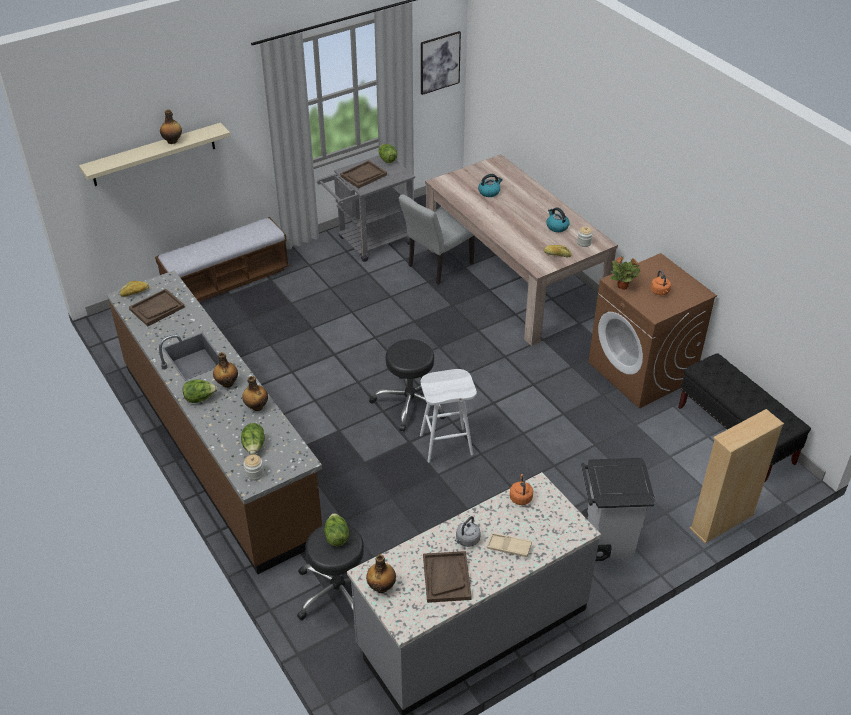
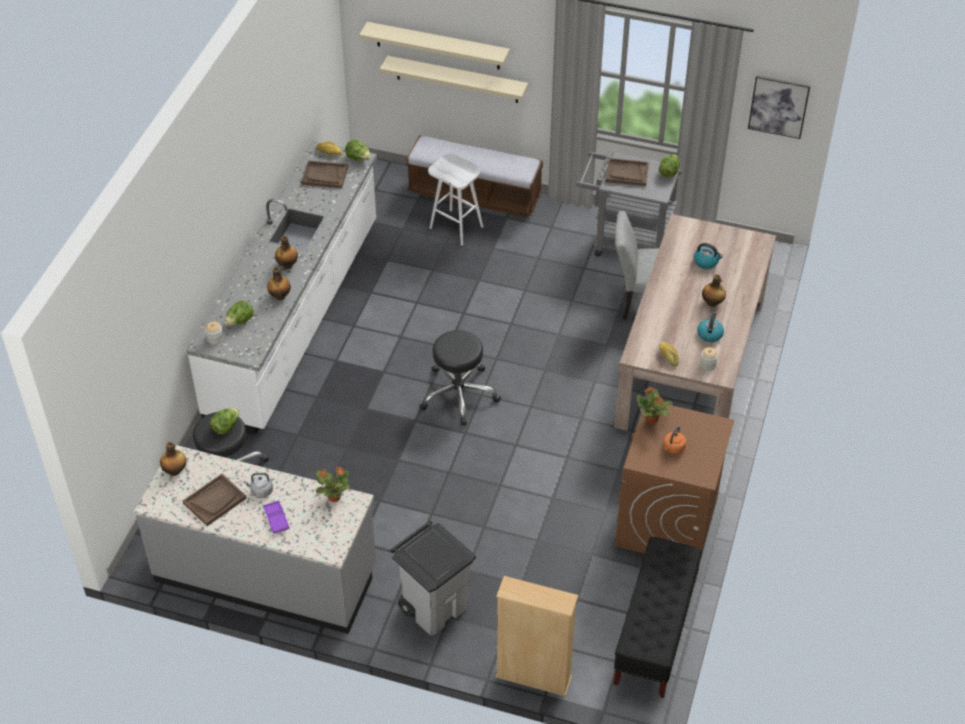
camera: 50 degrees right, 5 degrees up
brown counter [107,270,322,574] -> white counter [186,141,377,435]
bottle [160,109,182,144] -> bottle moved to [702,274,726,307]
lettuce [183,379,218,403] -> lettuce moved to [345,139,371,161]
white stool [420,369,477,463] -> white stool moved to [428,154,483,245]
beige tray [487,533,532,557] -> purple tray [263,500,290,534]
orange kettle [510,474,533,505] -> potted plant [316,467,350,502]
none -> beige shelf [380,56,528,103]

